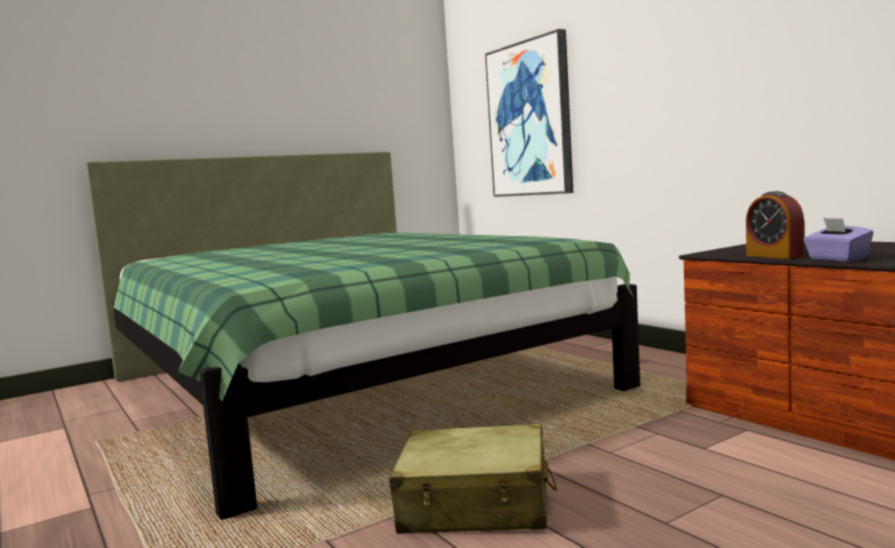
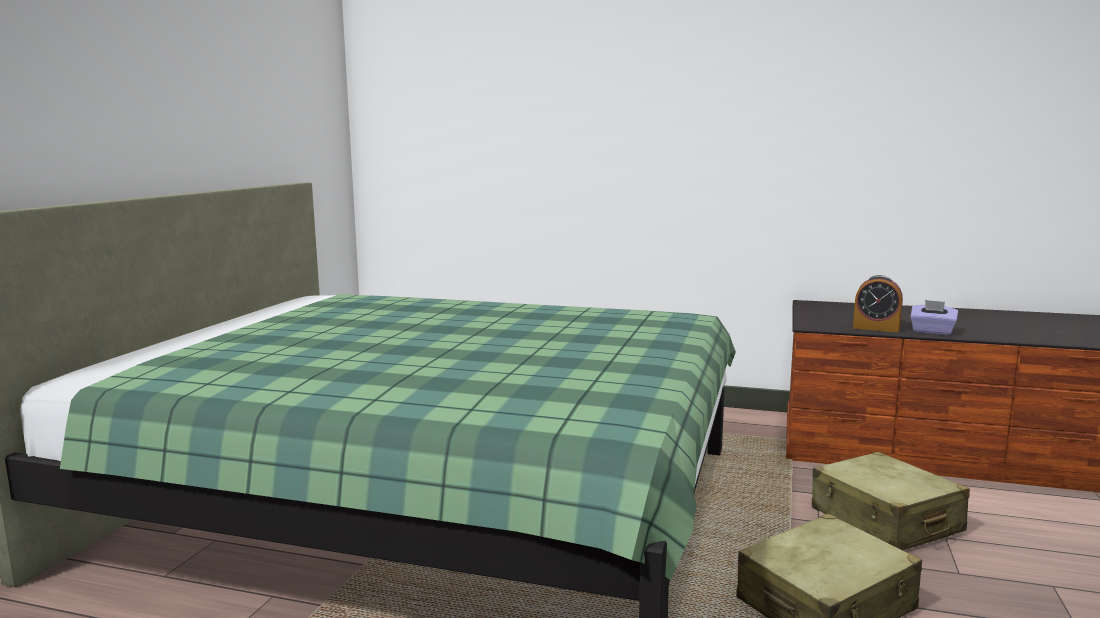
camera: 40 degrees left, 5 degrees up
picture [485,29,573,197] -> none
none -> beige suitcase [812,452,970,550]

